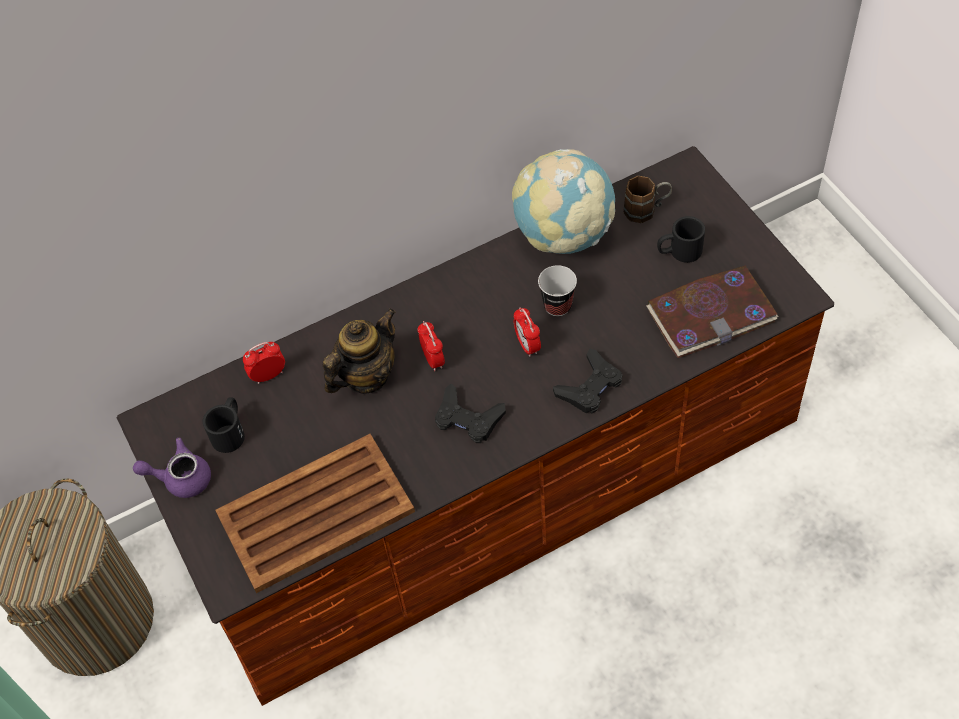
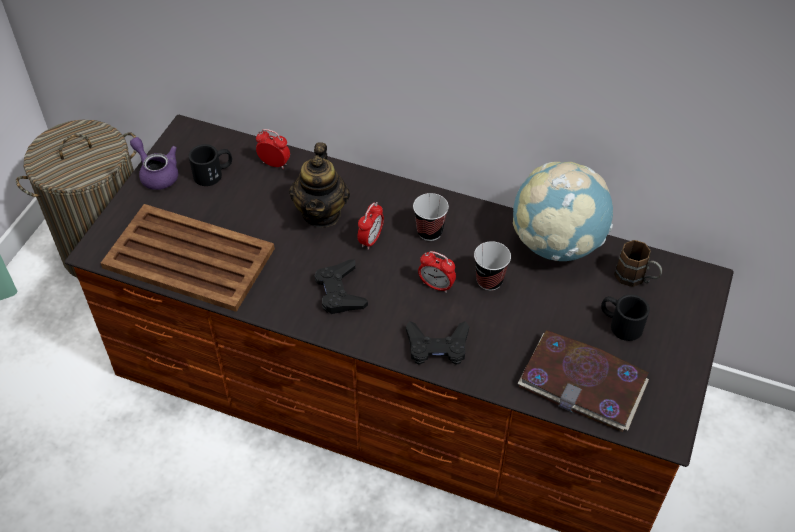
camera: 45 degrees right, 5 degrees down
teapot [323,308,396,394] -> teapot turned 90 degrees clockwise [289,142,350,228]
alarm clock [514,307,541,357] -> alarm clock turned 90 degrees counterclockwise [418,251,456,292]
none -> cup [413,193,449,241]

